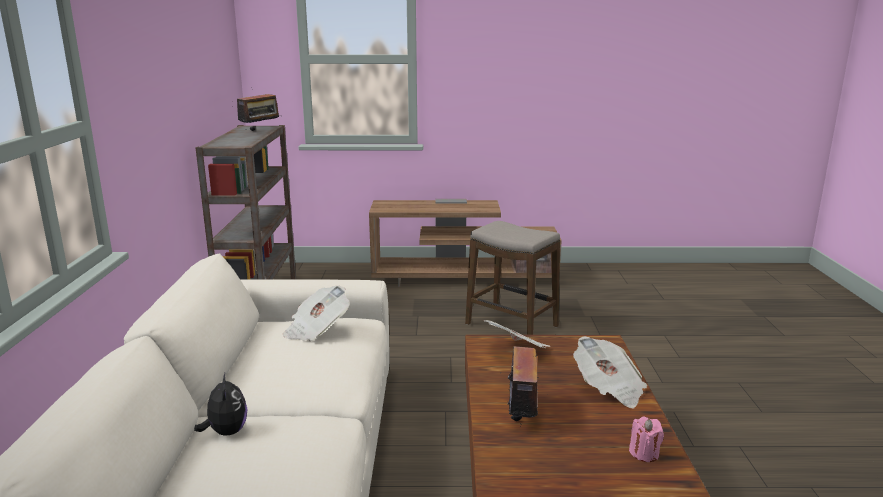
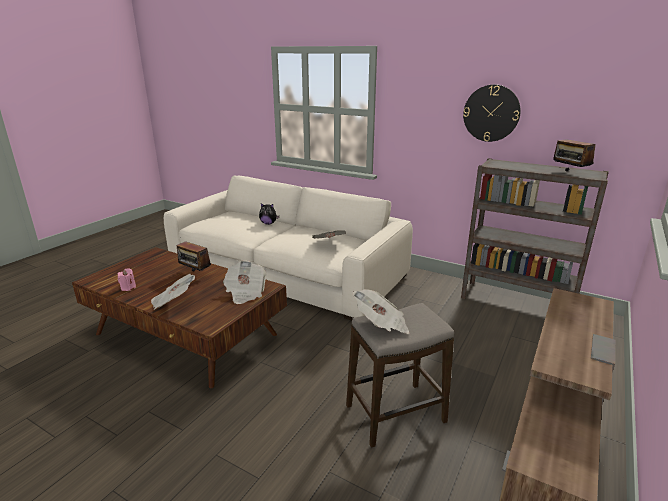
camera: 120 degrees right, 5 degrees up
none -> newspaper [353,289,409,334]
none -> wall clock [463,84,521,142]

